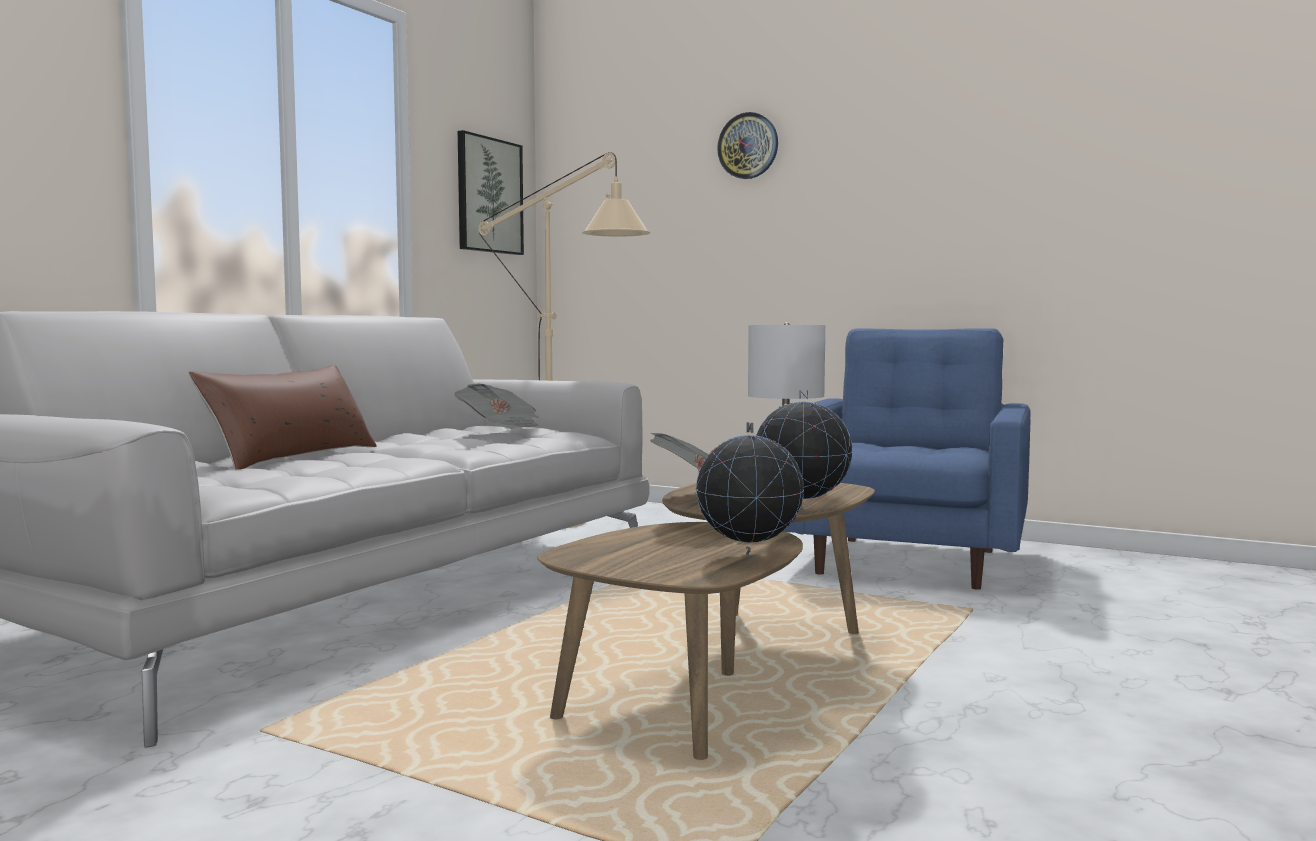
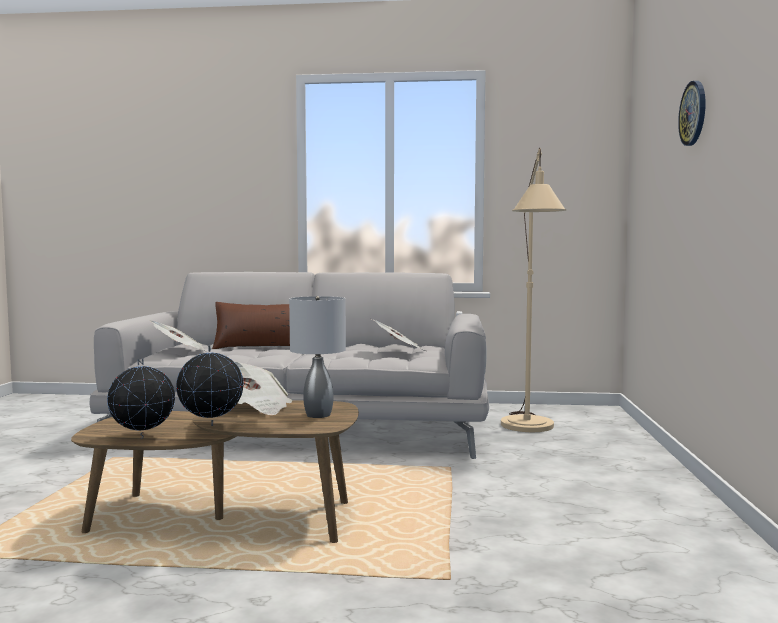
camera: 65 degrees right, 0 degrees up
picture [458,130,524,255] -> none
blue armchair [784,328,1030,590] -> none
none -> newspaper [149,320,206,351]

